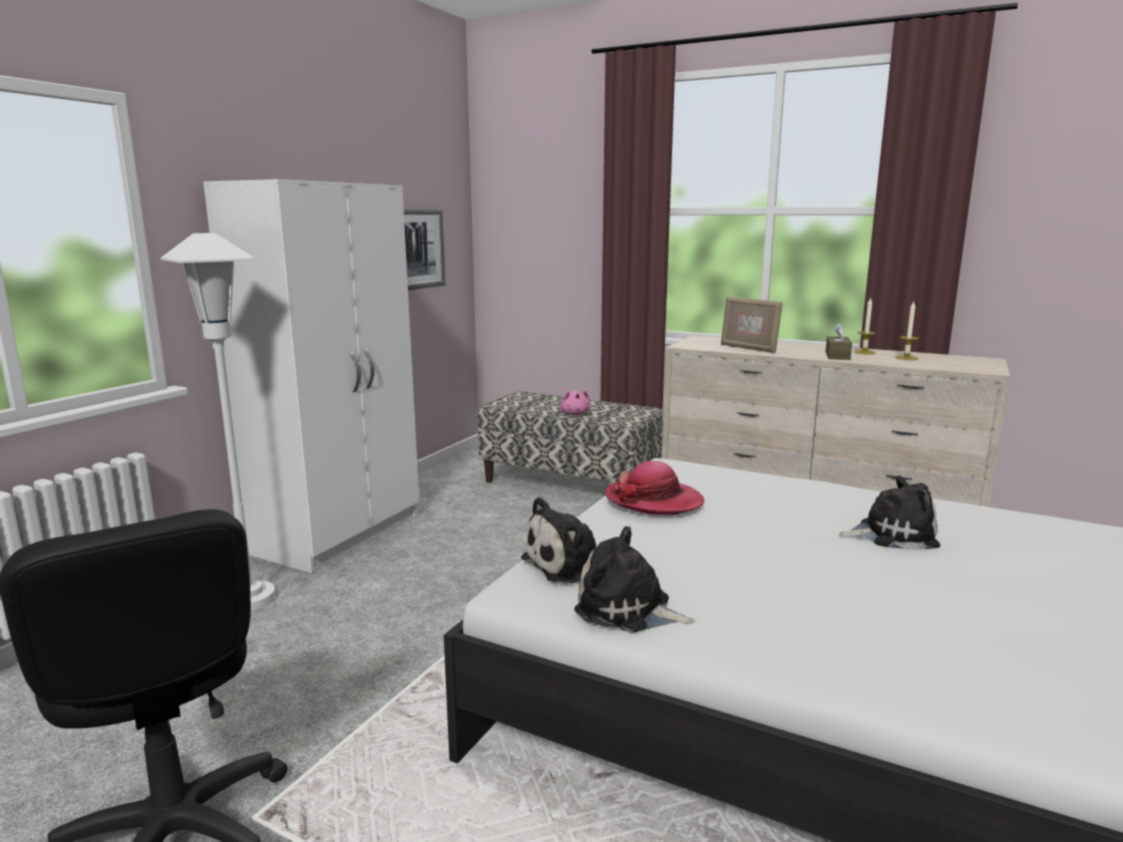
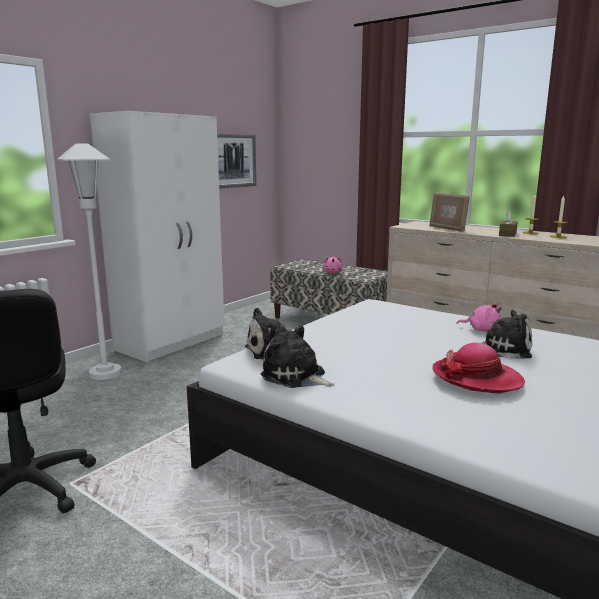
camera: 10 degrees right, 0 degrees up
hat [605,461,705,515] -> hat moved to [432,343,525,394]
none -> pink plush toy [457,303,502,331]

